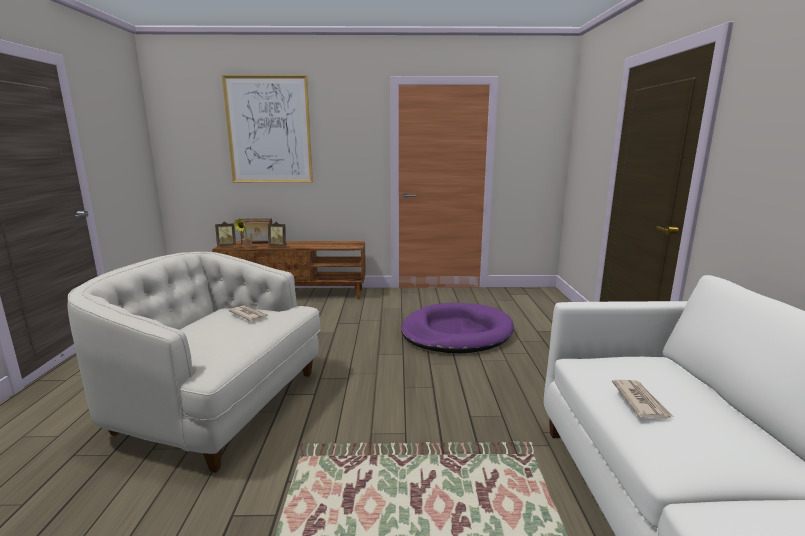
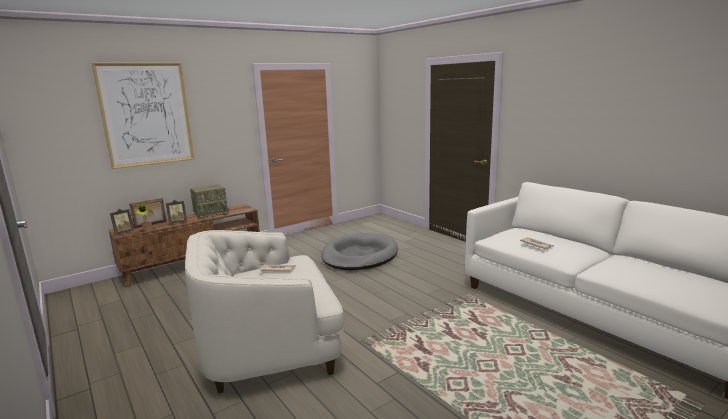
camera: 35 degrees left, 0 degrees up
purple dog bed [401,303,514,353] -> grey dog bed [321,233,398,270]
none -> radio [190,184,229,219]

